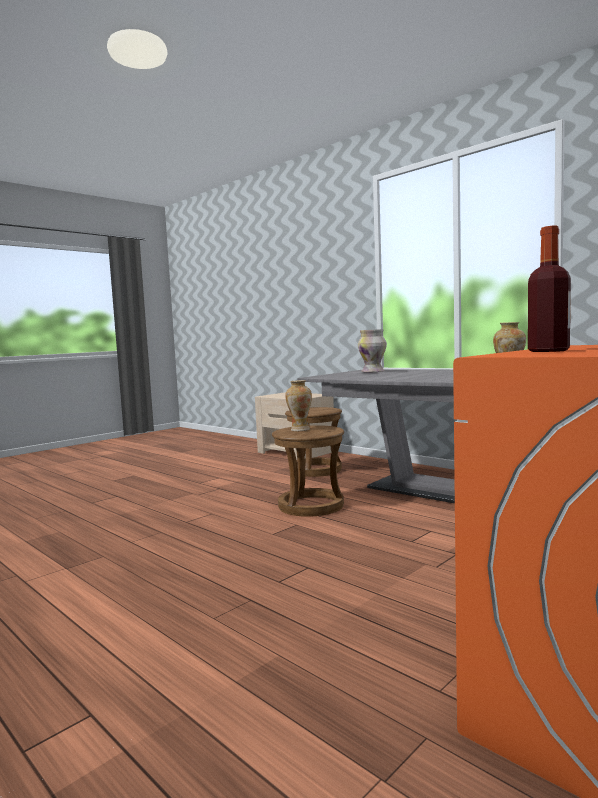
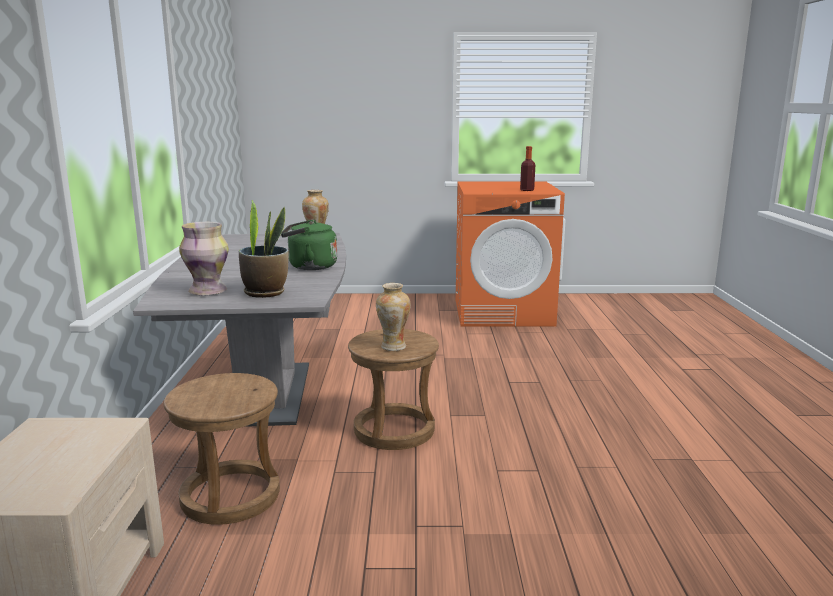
camera: 135 degrees left, 10 degrees up
none -> potted plant [239,200,288,298]
none -> green kettle [281,219,337,270]

